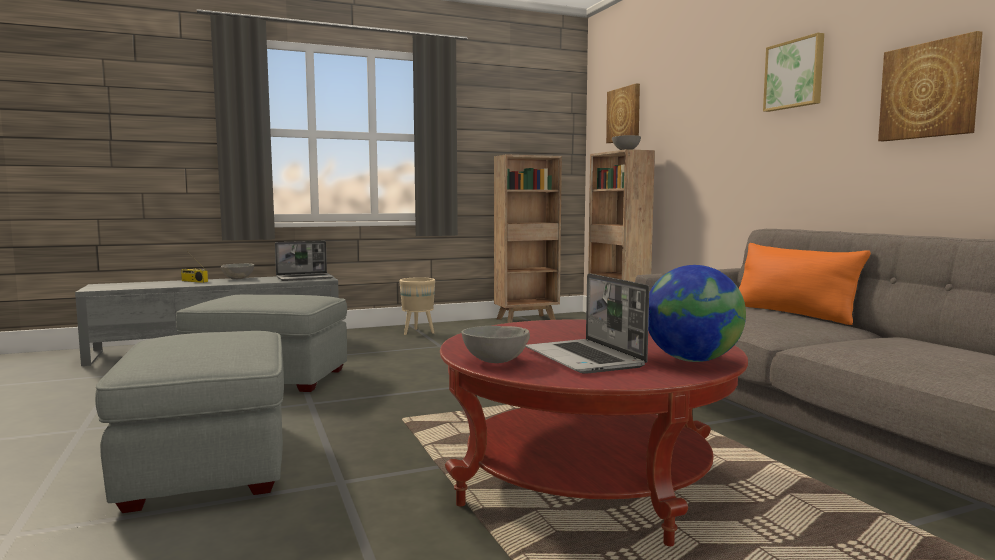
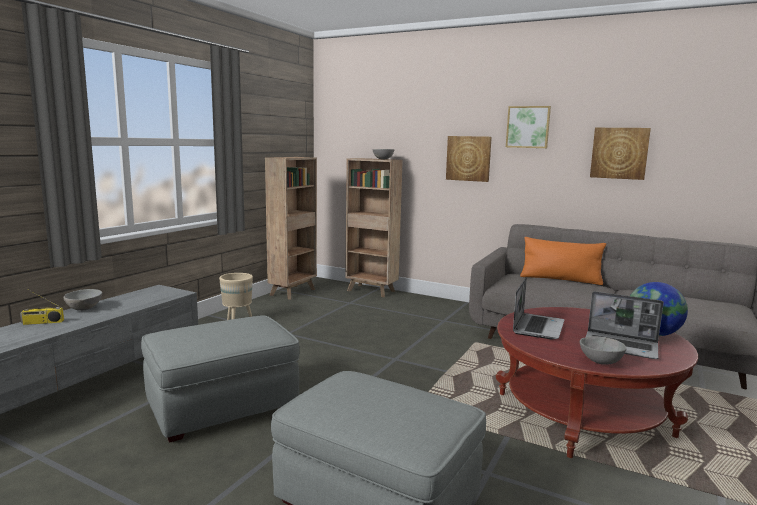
camera: 40 degrees left, 5 degrees up
laptop [275,241,334,281] -> laptop moved to [513,277,564,339]
picture [606,83,640,143] -> picture moved to [446,136,492,182]

